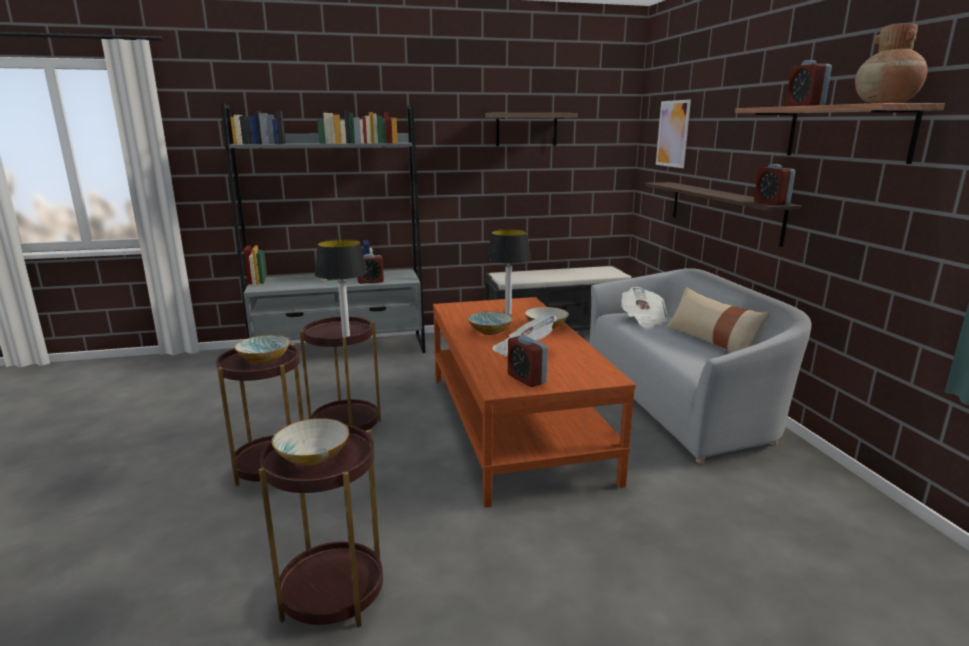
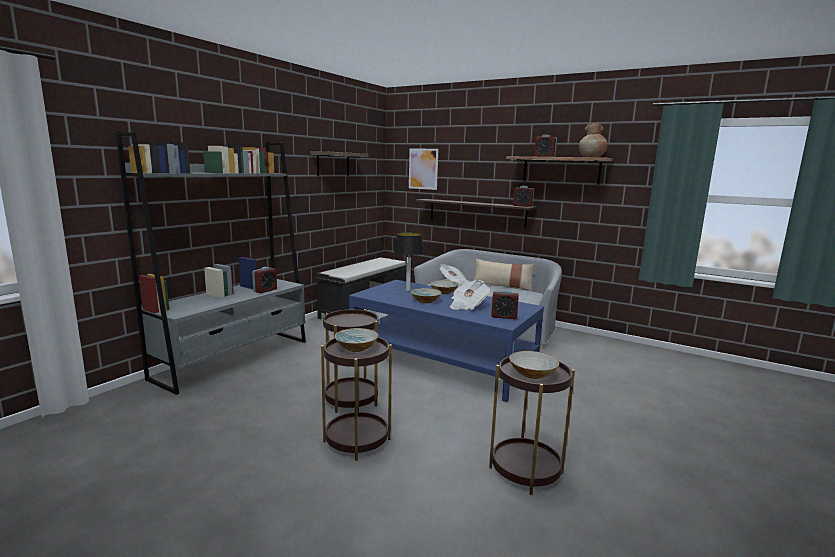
camera: 45 degrees left, 5 degrees down
table lamp [315,239,367,337] -> none
brown coffee table [433,297,636,508] -> blue coffee table [349,280,544,402]

